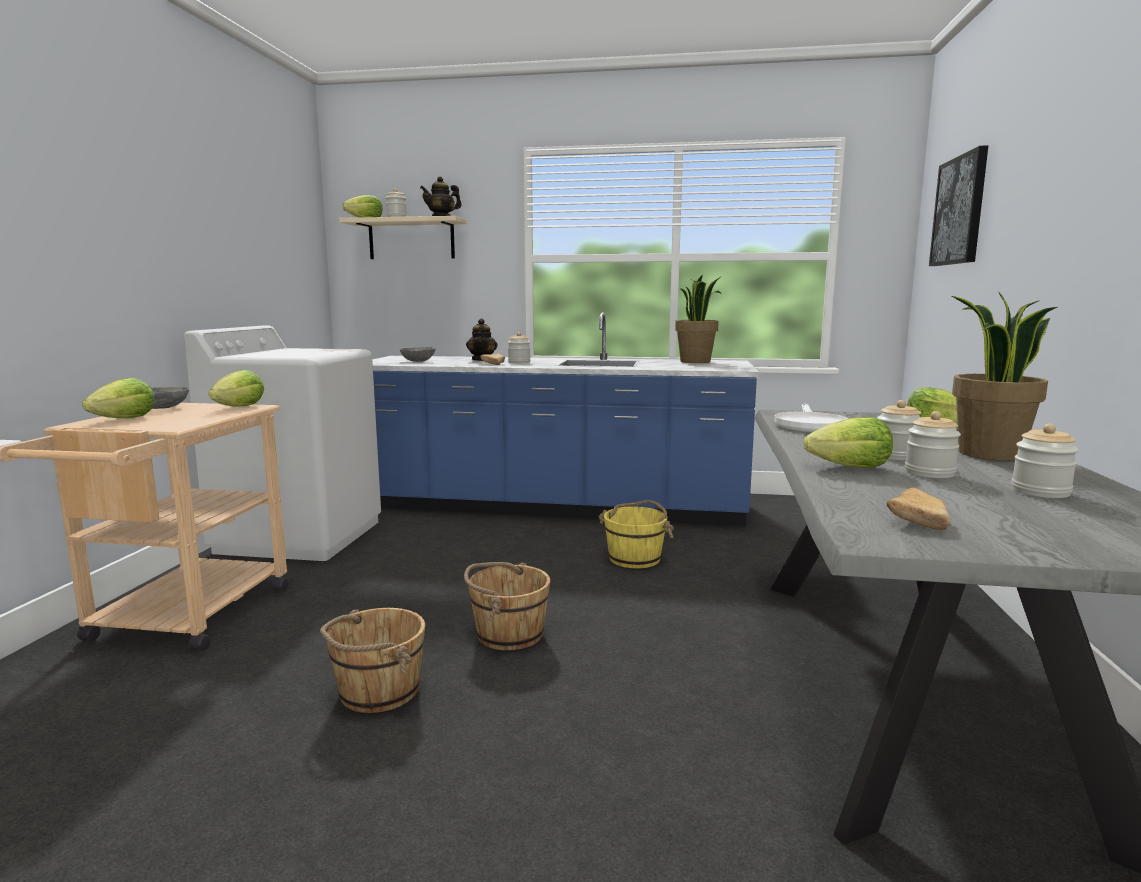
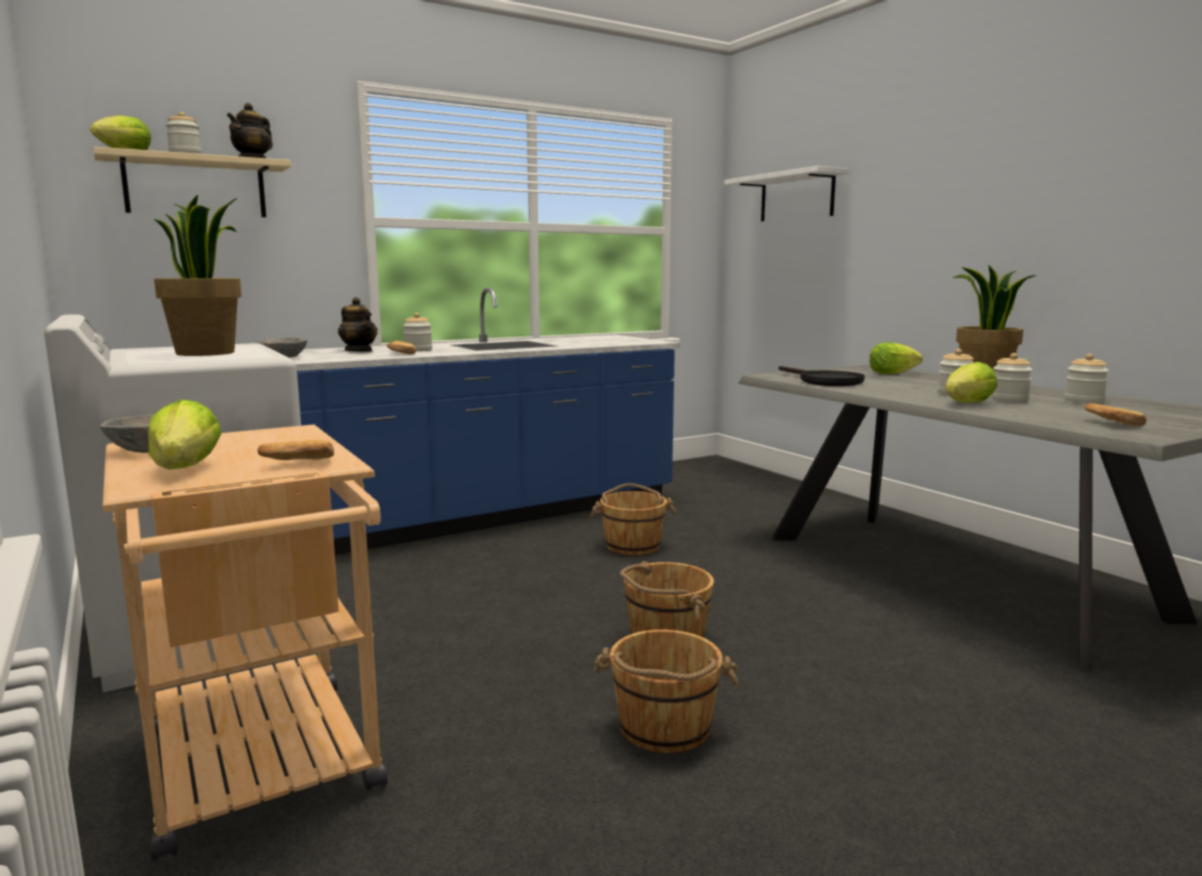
camera: 40 degrees left, 0 degrees up
lettuce [209,370,264,406] -> none
yellow bucket [599,500,674,569] -> brown bucket [590,483,677,555]
potted plant [675,274,722,363] -> potted plant moved to [153,194,242,356]
white frying pan [774,404,848,432] -> black frying pan [778,366,865,386]
picture [929,145,988,266] -> white shelf [725,166,849,221]
none -> bread [258,439,334,460]

